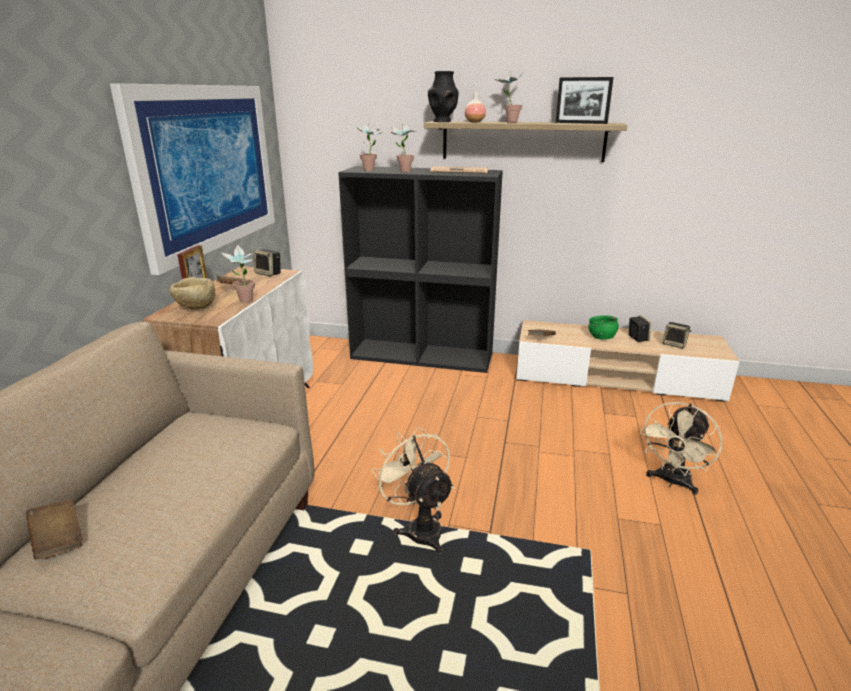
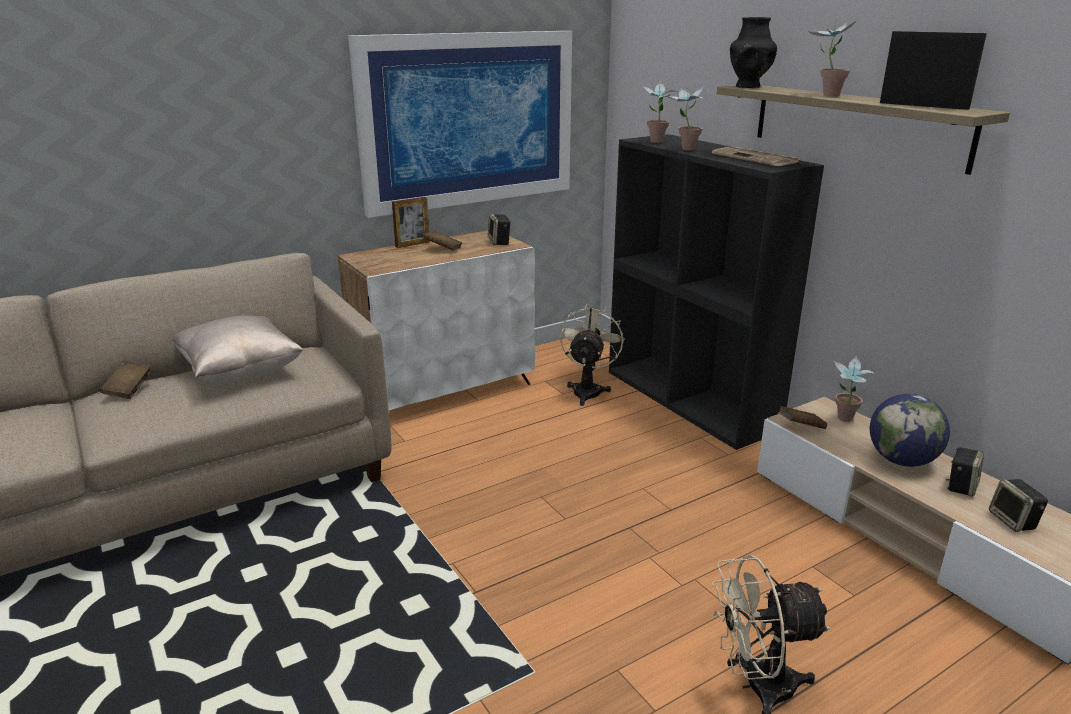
camera: 45 degrees right, 0 degrees up
beige bowl [170,277,215,310] -> none
potted plant [221,245,258,303] -> potted plant moved to [834,356,876,422]
beige fan [372,426,454,554] -> beige fan moved to [560,305,625,406]
vase [465,92,486,122] -> none
picture frame [556,77,614,124] -> picture frame turned 150 degrees clockwise [880,31,987,110]
green bowl [588,315,619,339] -> globe [870,394,950,467]
none -> beige pillow [173,315,304,382]

